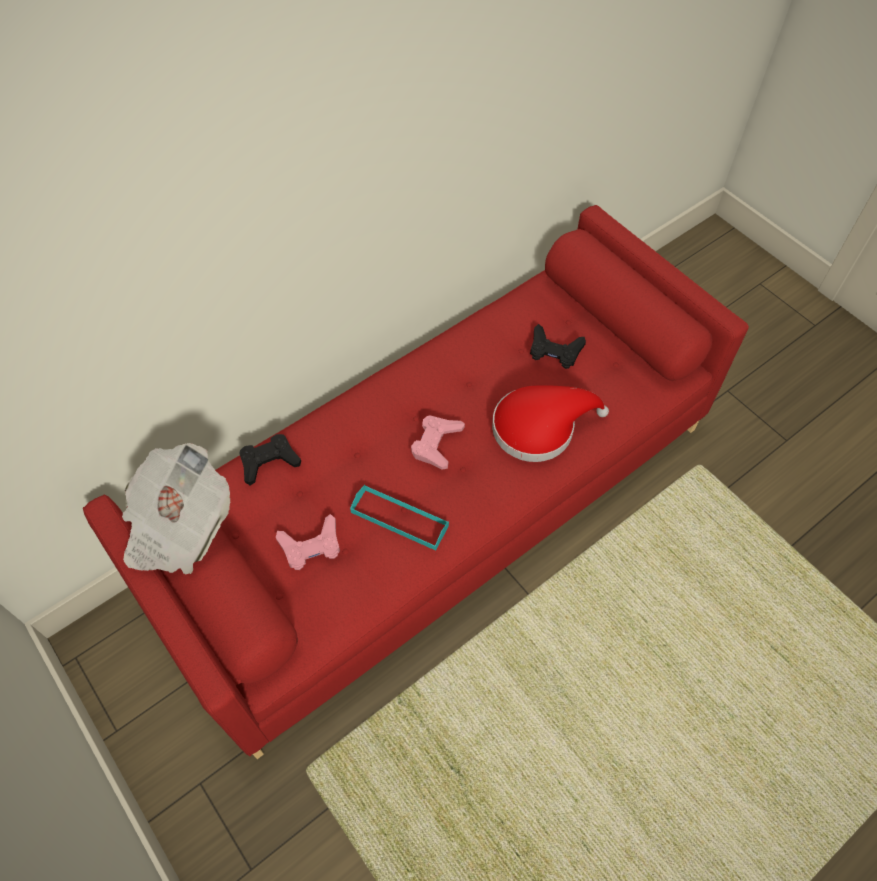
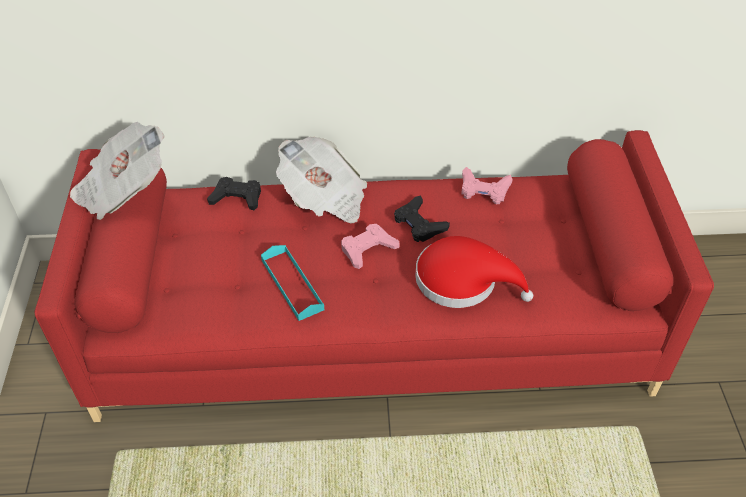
camera: 35 degrees right, 10 degrees down
pink game controller [276,514,340,570] -> pink game controller moved to [461,167,513,204]
black game controller [530,324,586,369] -> black game controller moved to [394,195,450,242]
none -> newspaper [276,137,367,223]

